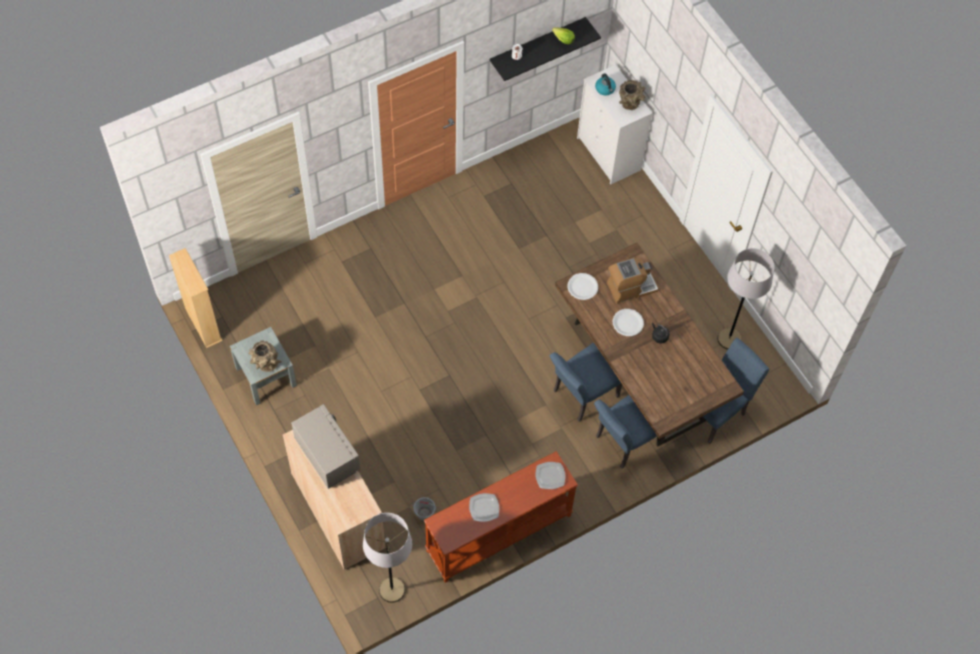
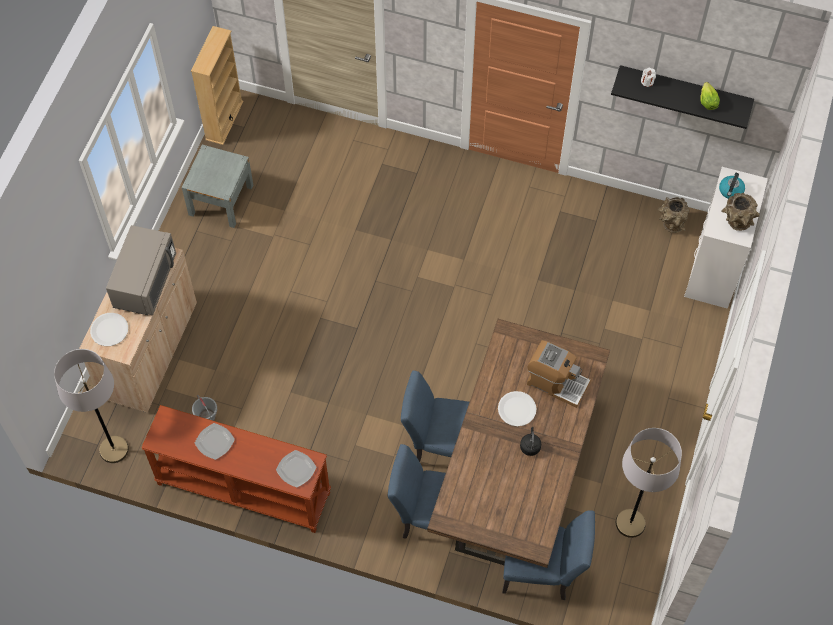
camera: 50 degrees right, 0 degrees up
brown vase [248,340,282,372] -> brown vase moved to [658,197,689,233]
white plate [567,273,598,300] -> white plate moved to [90,313,128,346]

